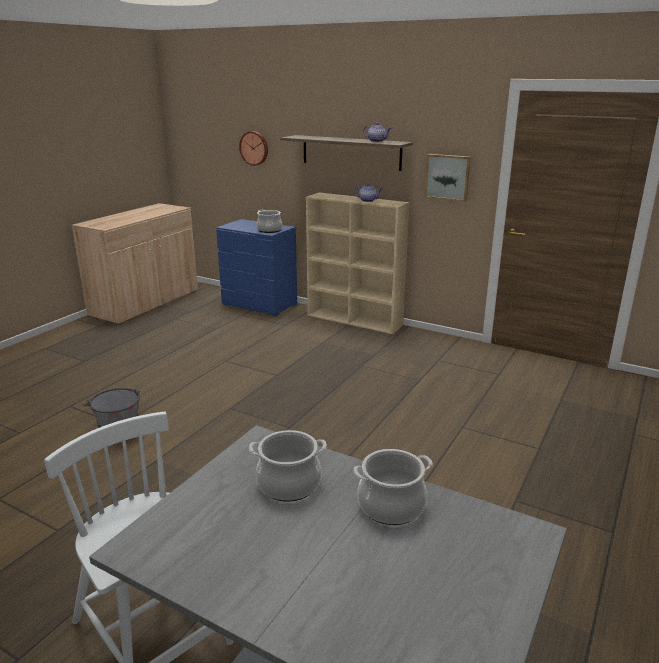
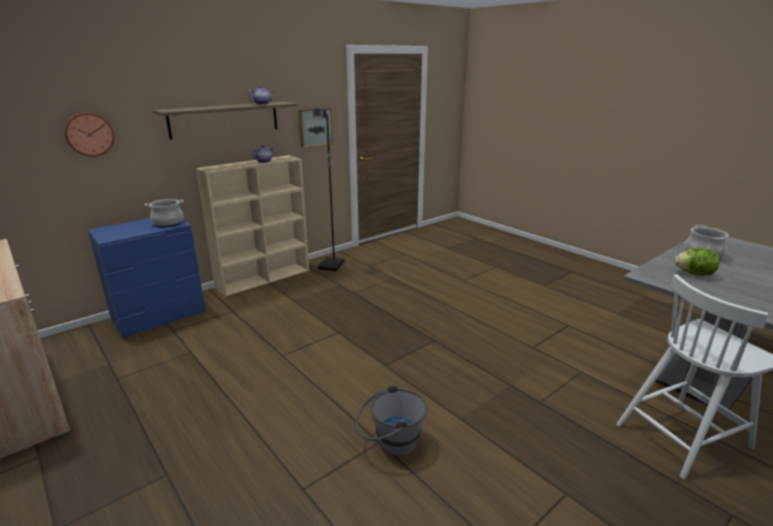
camera: 70 degrees left, 0 degrees up
cooking pot [249,430,327,502] -> lettuce [674,248,719,276]
none -> black floor lamp [313,108,344,272]

